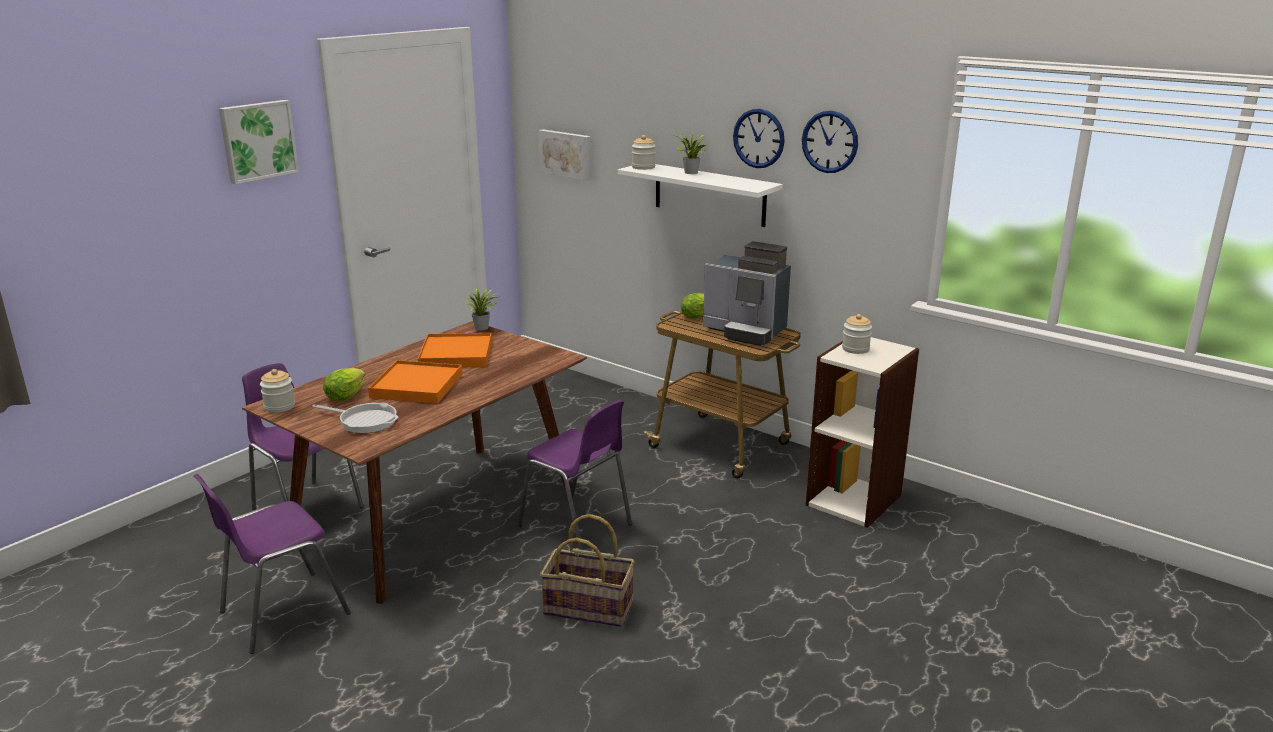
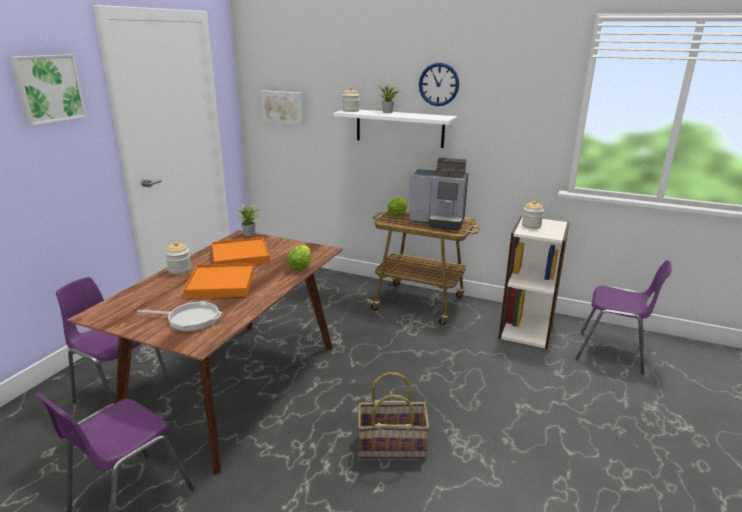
camera: 15 degrees left, 0 degrees up
jar [260,369,295,413] -> jar moved to [165,242,192,275]
lettuce [323,368,365,401] -> lettuce moved to [287,245,312,271]
purple chair [518,400,632,550] -> purple chair moved to [575,260,671,374]
wall clock [802,111,858,173] -> none

